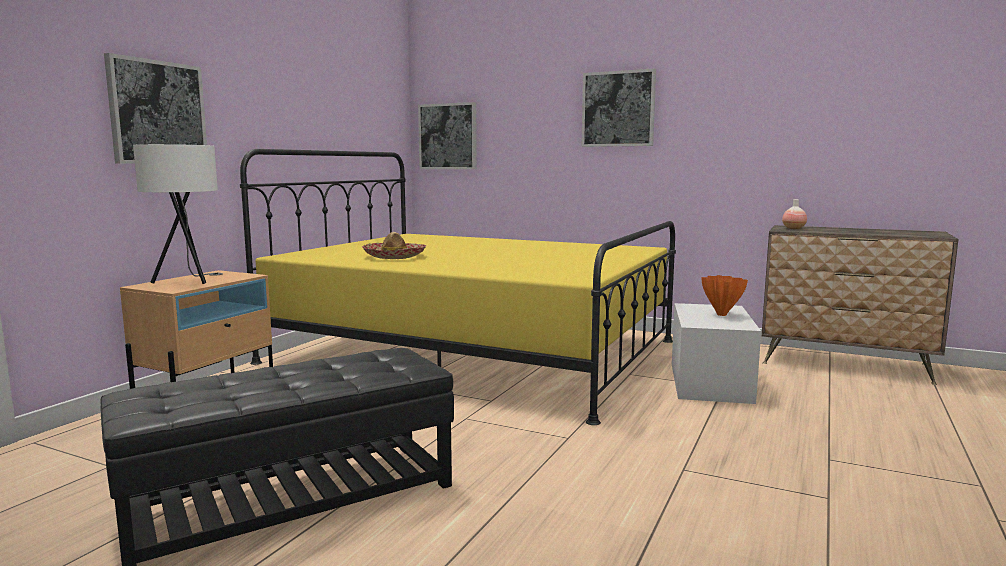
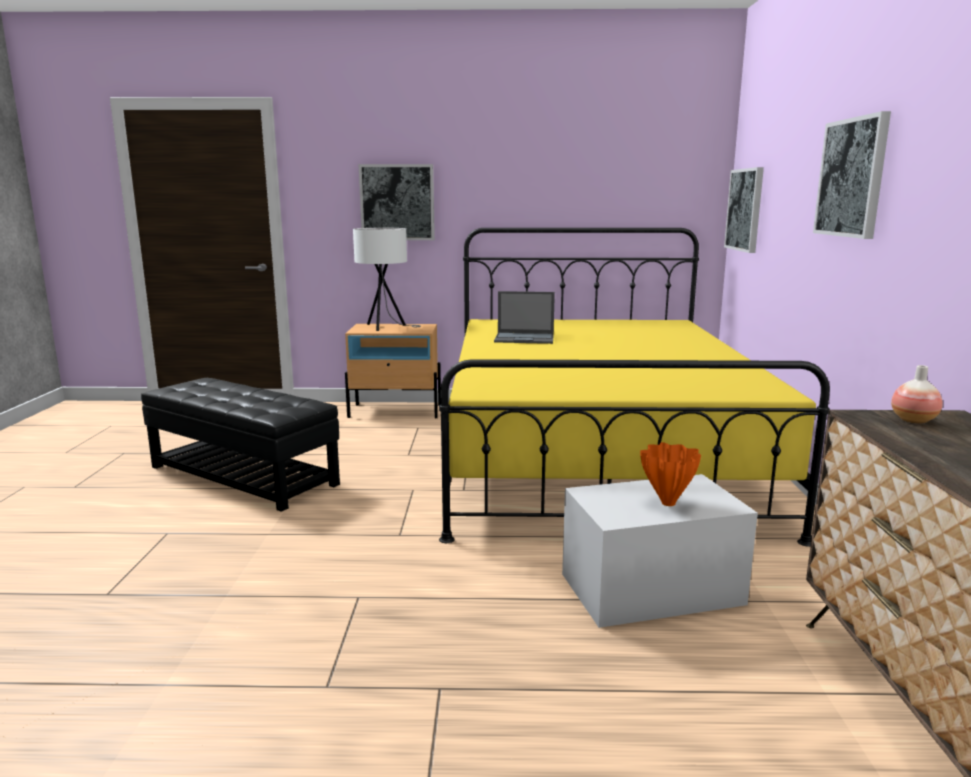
camera: 65 degrees right, 5 degrees up
hat [362,232,426,259] -> laptop [494,291,555,344]

